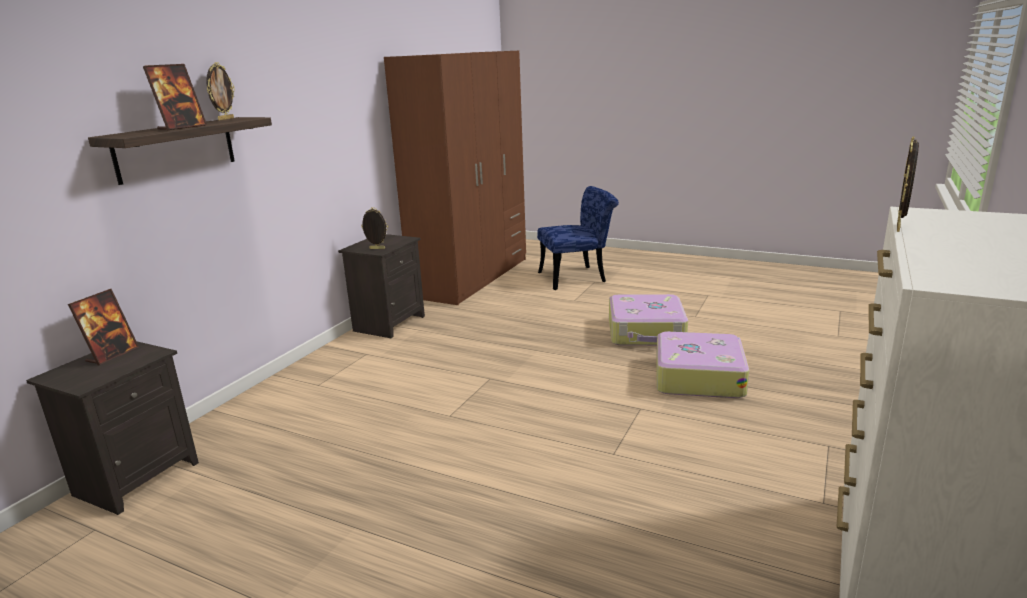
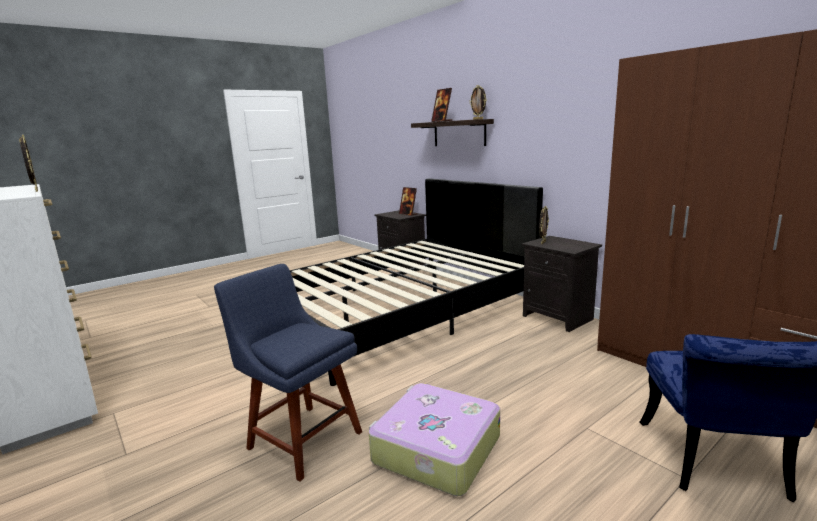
camera: 115 degrees right, 5 degrees down
suitcase [656,332,749,398] -> blue chair [214,264,362,481]
none -> black bed [290,178,543,386]

